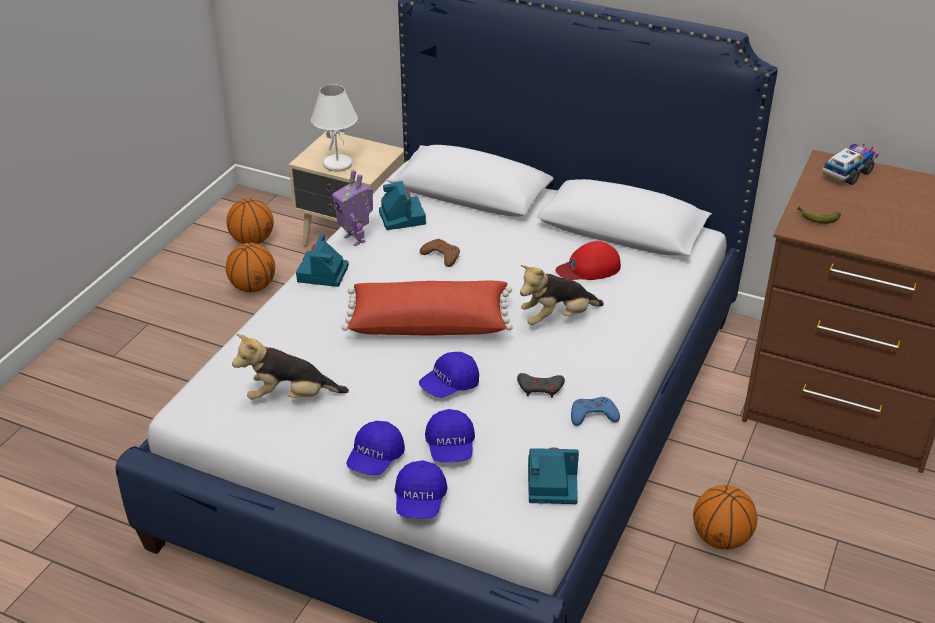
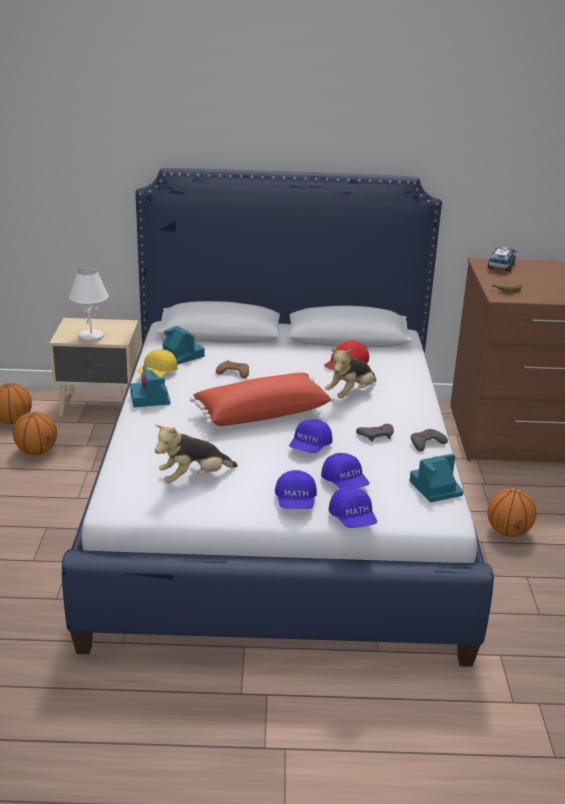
camera: 25 degrees left, 10 degrees down
toy robot [332,170,373,246] -> yellow cap [137,349,178,377]
blue game controller [571,397,620,426] -> grey game controller [411,429,448,451]

